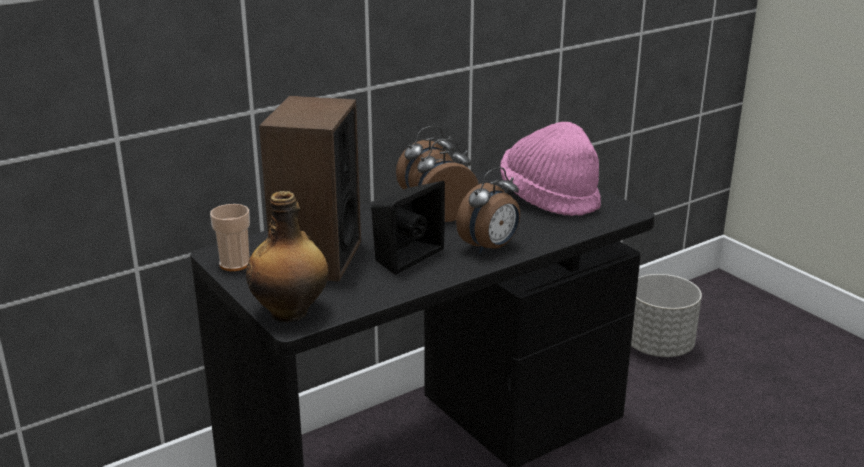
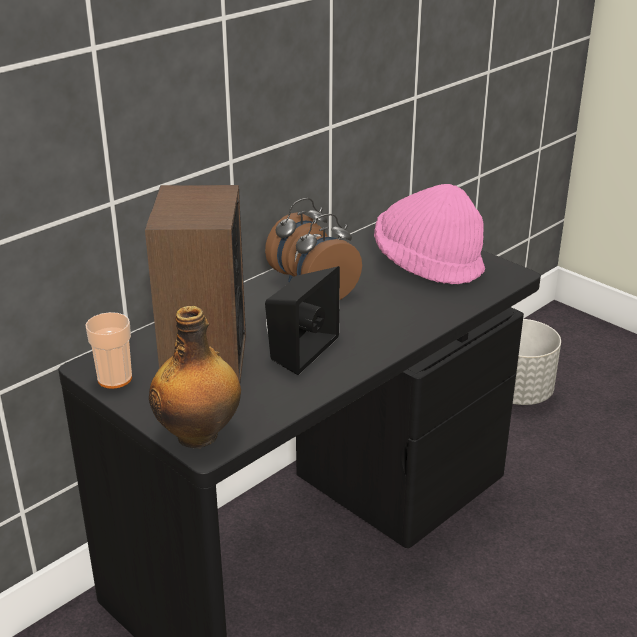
camera: 10 degrees left, 5 degrees up
alarm clock [456,167,520,254] -> none

